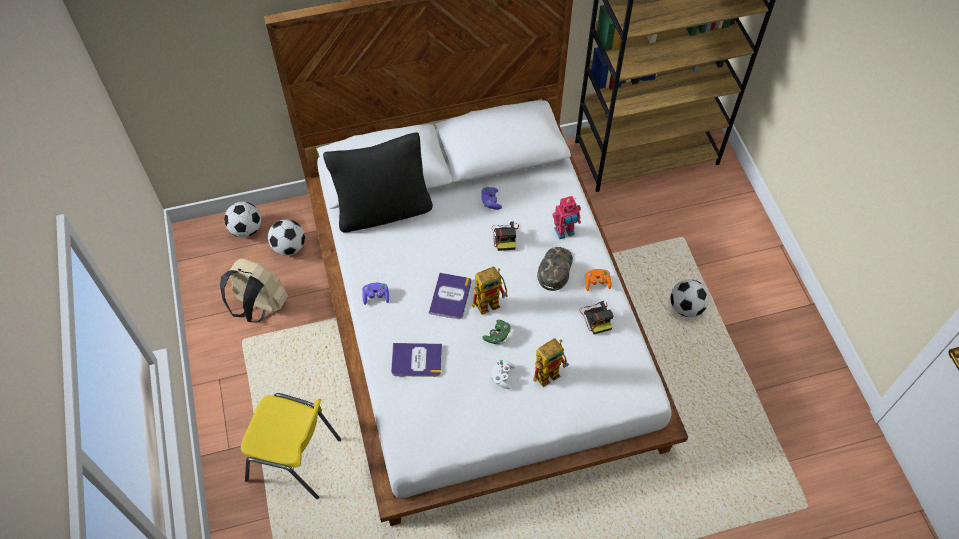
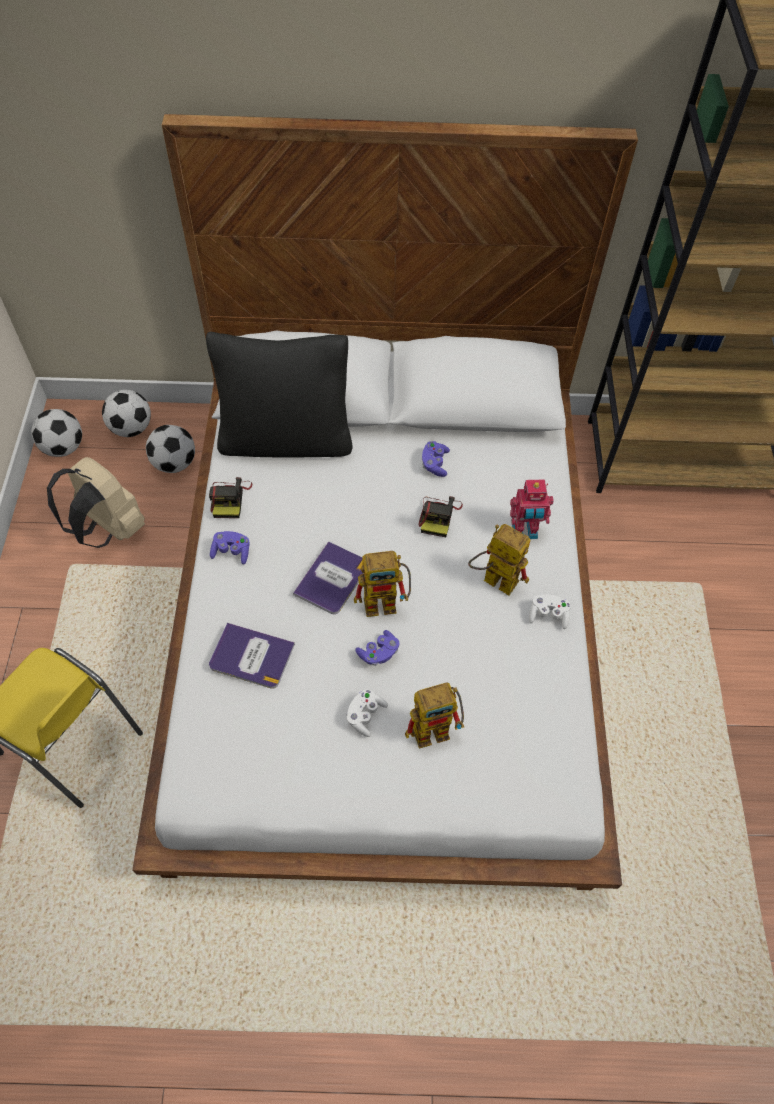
camera: 15 degrees right, 0 degrees up
green game controller [482,320,511,344] -> purple game controller [355,630,399,666]
green cap [537,247,573,291] -> toy robot [468,524,531,596]
camera [580,301,613,334] -> camera moved to [209,477,253,518]
orange game controller [585,269,611,291] -> white game controller [529,594,571,629]
football [671,279,709,317] -> football moved to [31,409,82,457]

